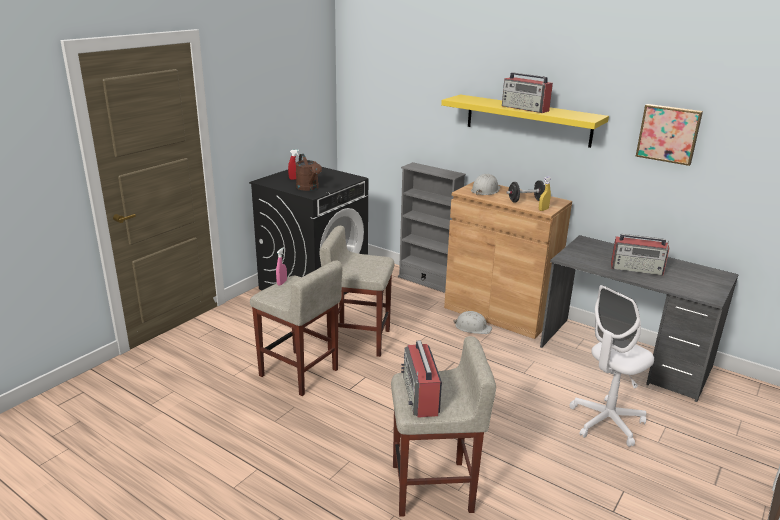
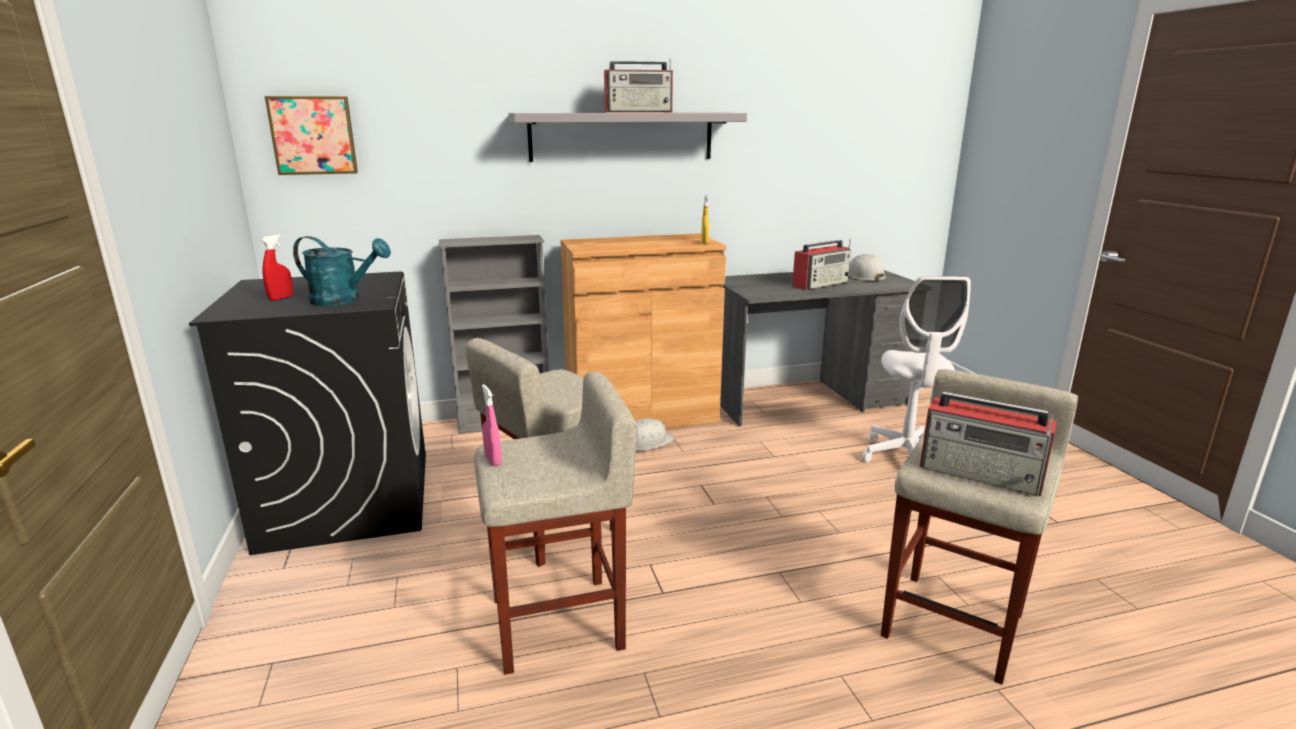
camera: 50 degrees left, 5 degrees down
brown watering can [295,154,322,191] -> turquoise watering can [293,236,391,306]
yellow shelf [441,94,609,148] -> grey shelf [509,113,747,162]
white hard hat [471,174,500,196] -> white hard hat moved to [849,254,886,282]
black dumbbell [506,180,545,202] -> none
picture [636,104,703,166] -> picture moved to [265,96,358,175]

